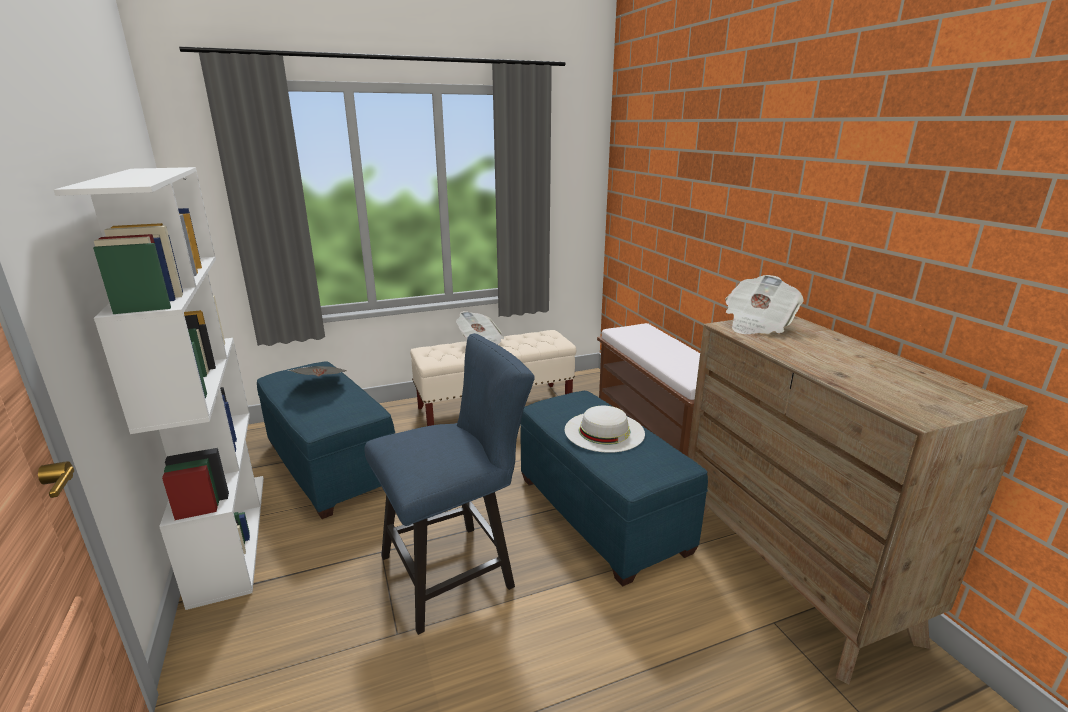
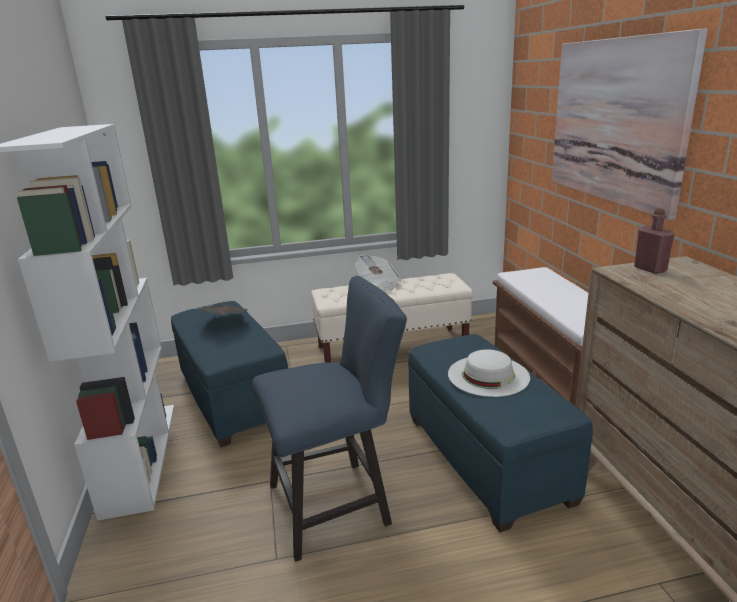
camera: 10 degrees right, 0 degrees up
newspaper [725,275,804,334] -> red bottle [634,208,675,274]
none -> picture [551,28,707,220]

